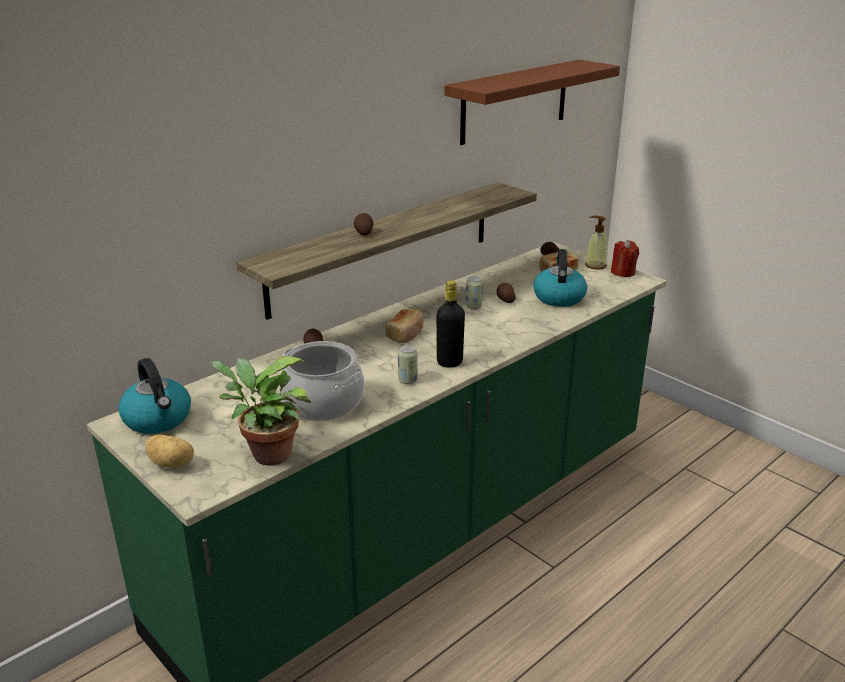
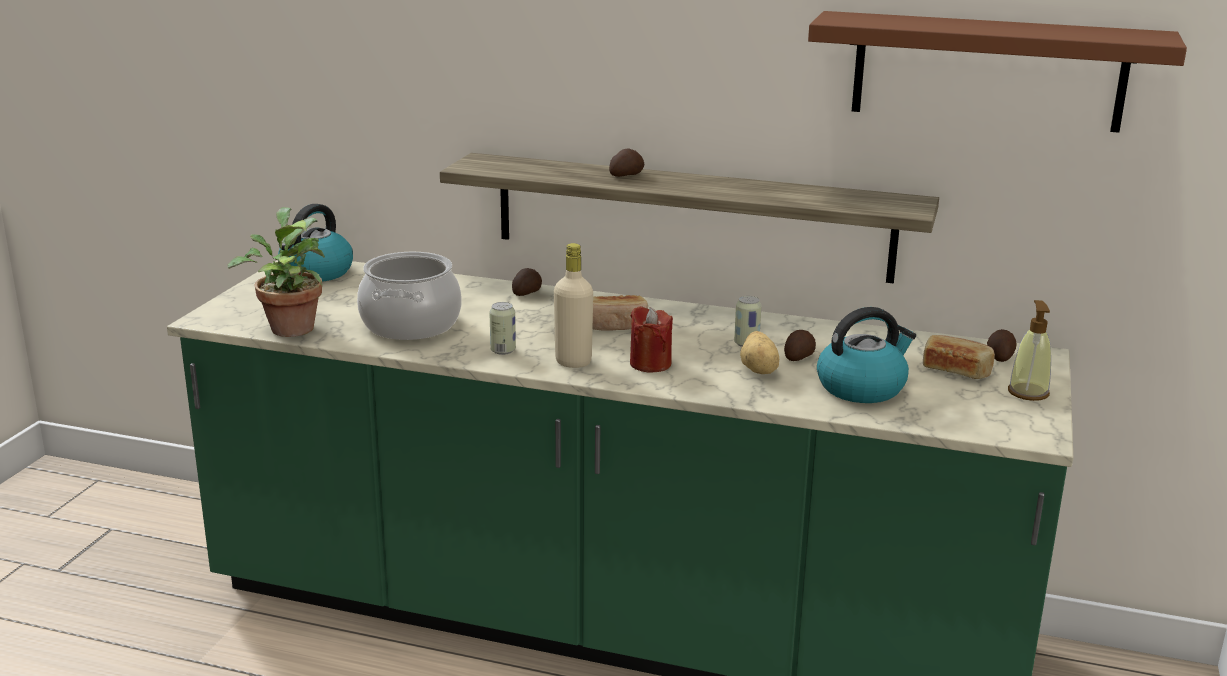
camera: 60 degrees right, 5 degrees down
potato [145,435,194,468] -> potato moved to [740,331,779,374]
black bottle [436,281,465,367] -> beige bottle [554,243,593,368]
red candle [611,240,639,277] -> red candle moved to [630,306,673,373]

